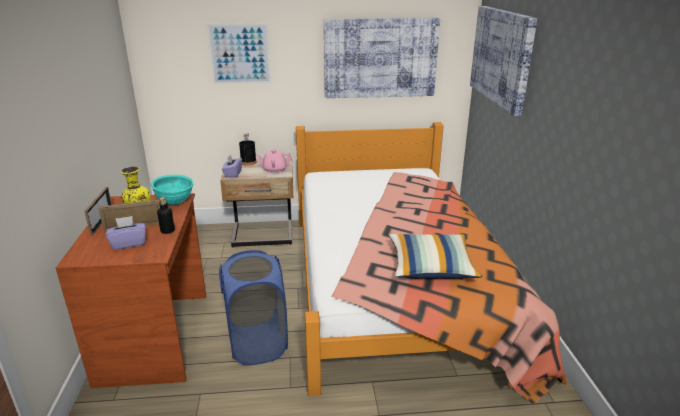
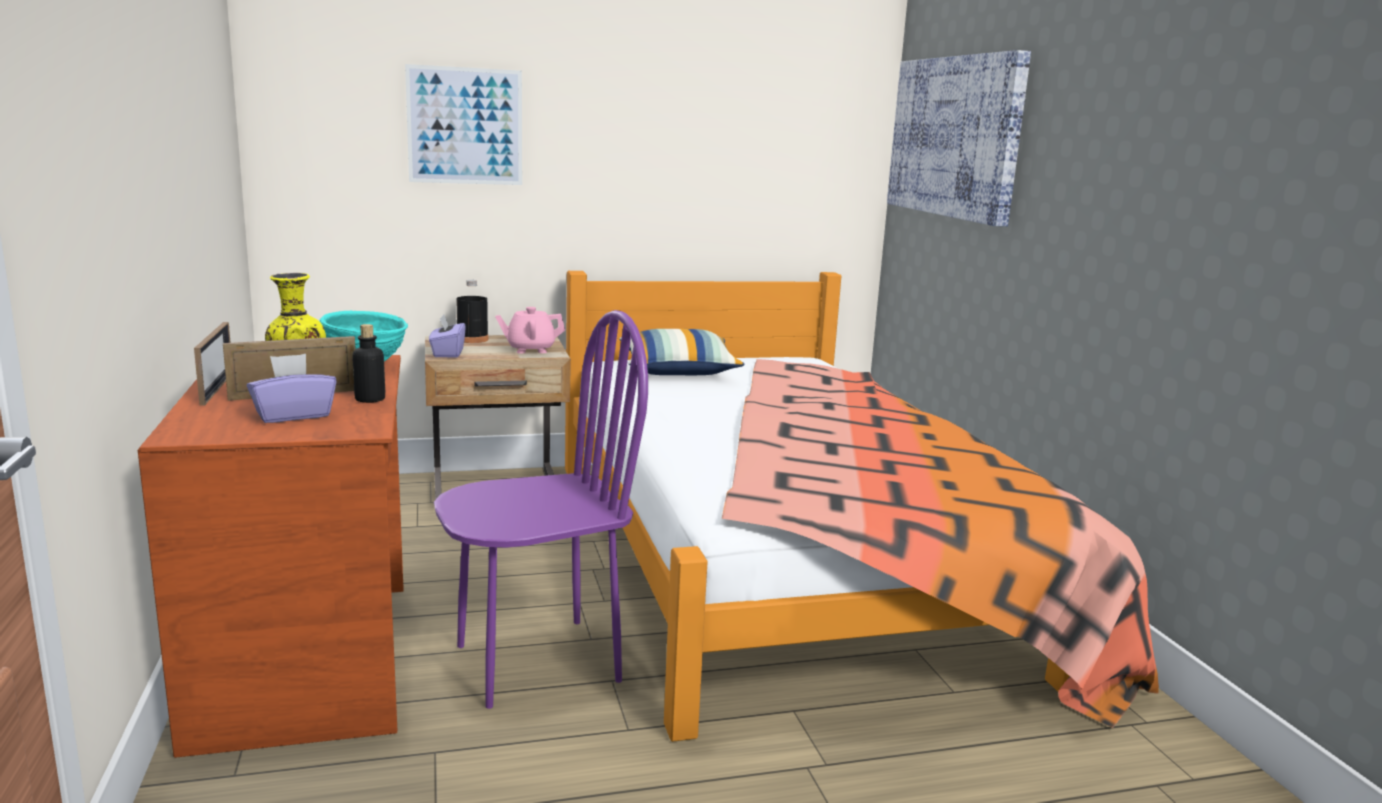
camera: 10 degrees left, 10 degrees down
blue laundry basket [219,250,288,366] -> purple chair [434,310,648,709]
picture [324,18,440,98] -> none
pillow [389,234,482,279] -> pillow moved to [619,329,745,375]

